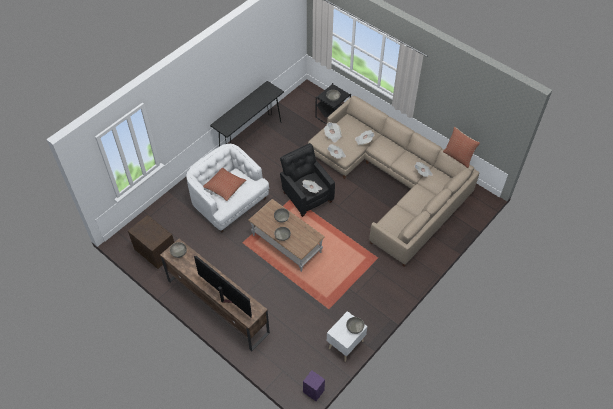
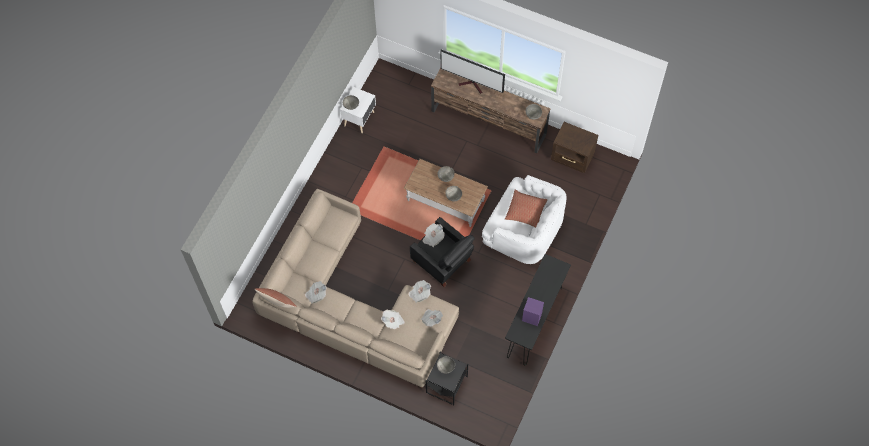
camera: 165 degrees right, 10 degrees up
purple speaker [303,370,325,401] -> purple speaker moved to [522,297,544,326]

